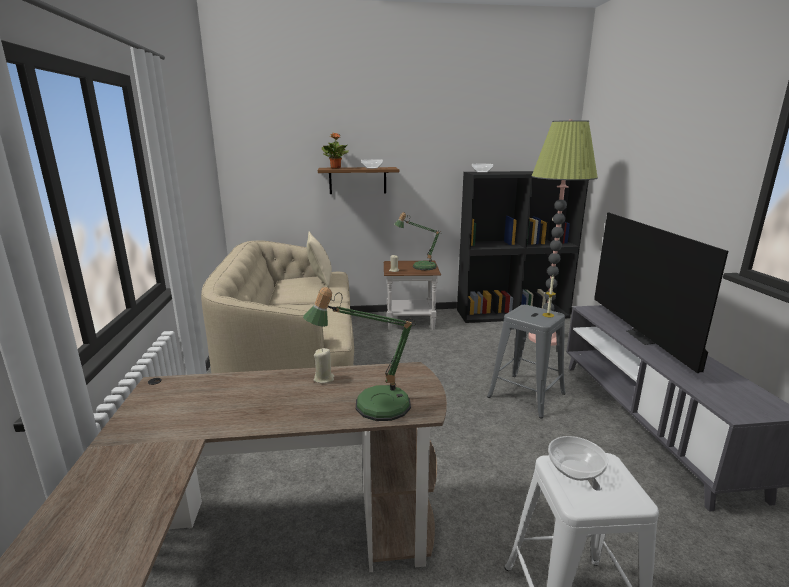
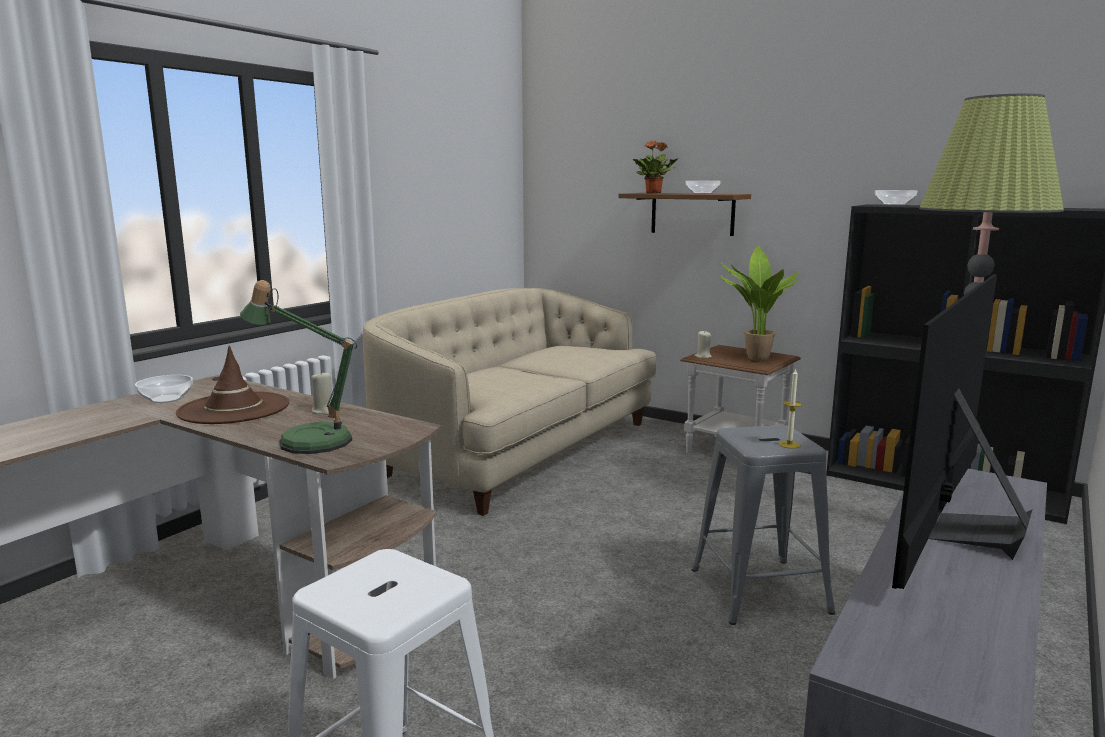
camera: 40 degrees right, 5 degrees down
beige pillow [307,231,332,288] -> none
table lamp [394,212,440,270] -> potted plant [720,245,799,361]
bowl [548,436,608,481] -> bowl moved to [135,375,193,403]
none -> brown hat [176,346,289,424]

